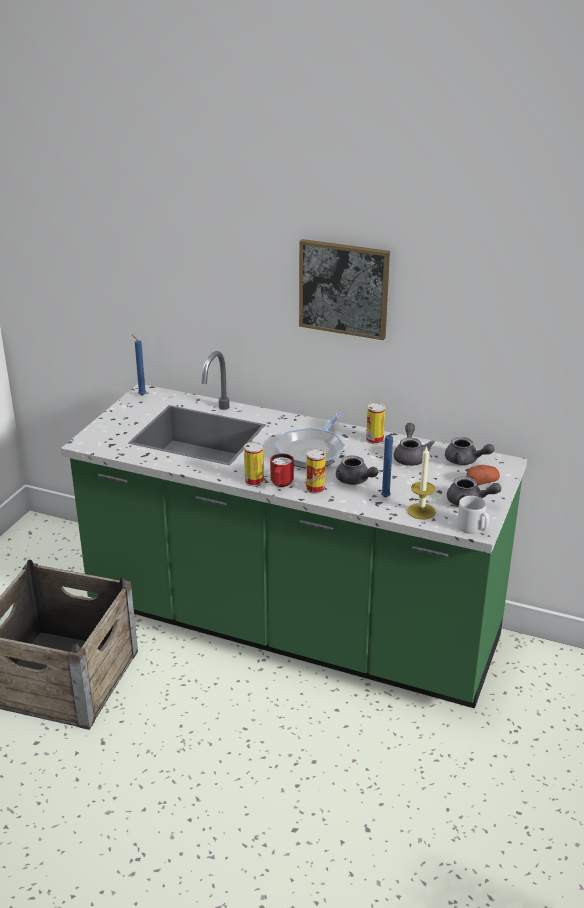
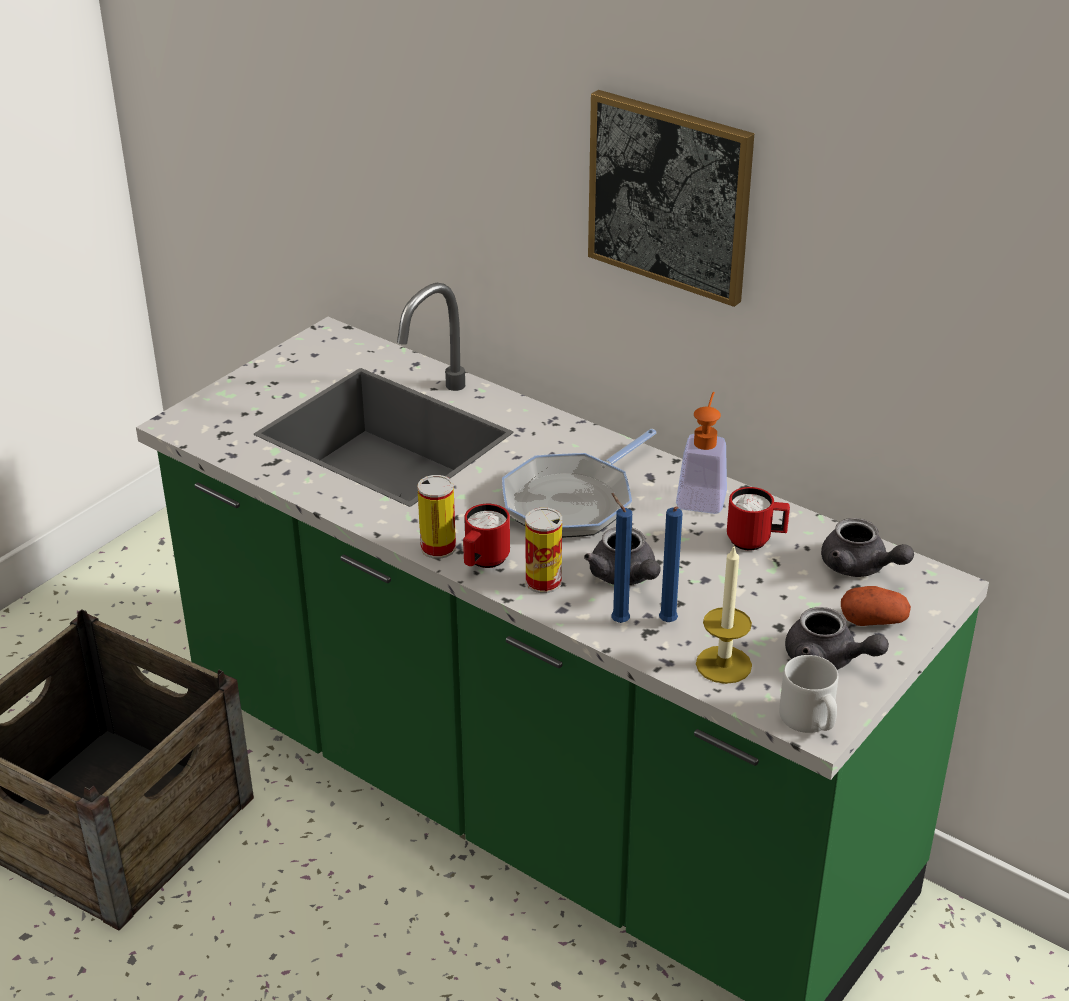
camera: 15 degrees right, 5 degrees up
blue candle [131,334,146,396] -> blue candle moved to [611,493,632,623]
can [366,403,385,445] -> soap dispenser [676,392,727,514]
grey teapot [394,423,434,466] -> red mug [727,487,790,551]

